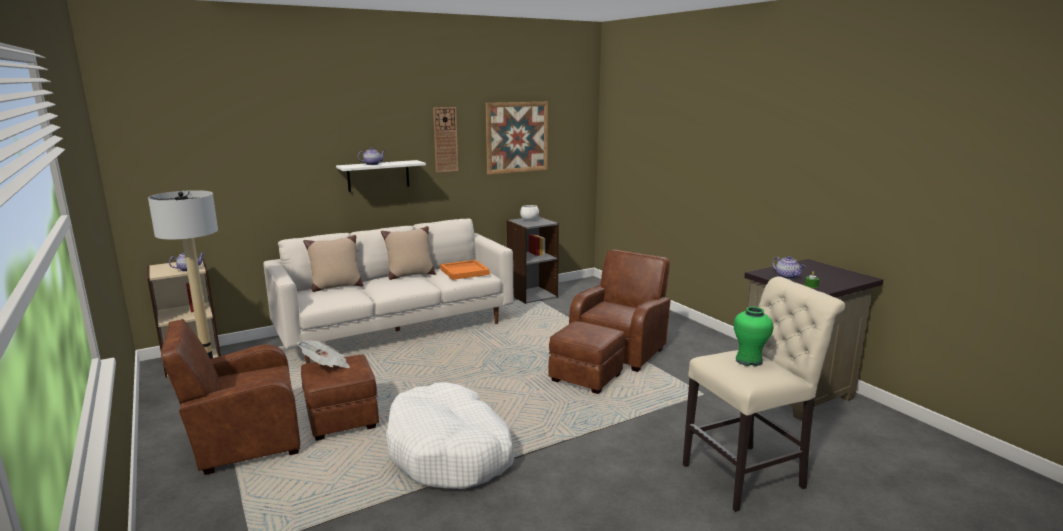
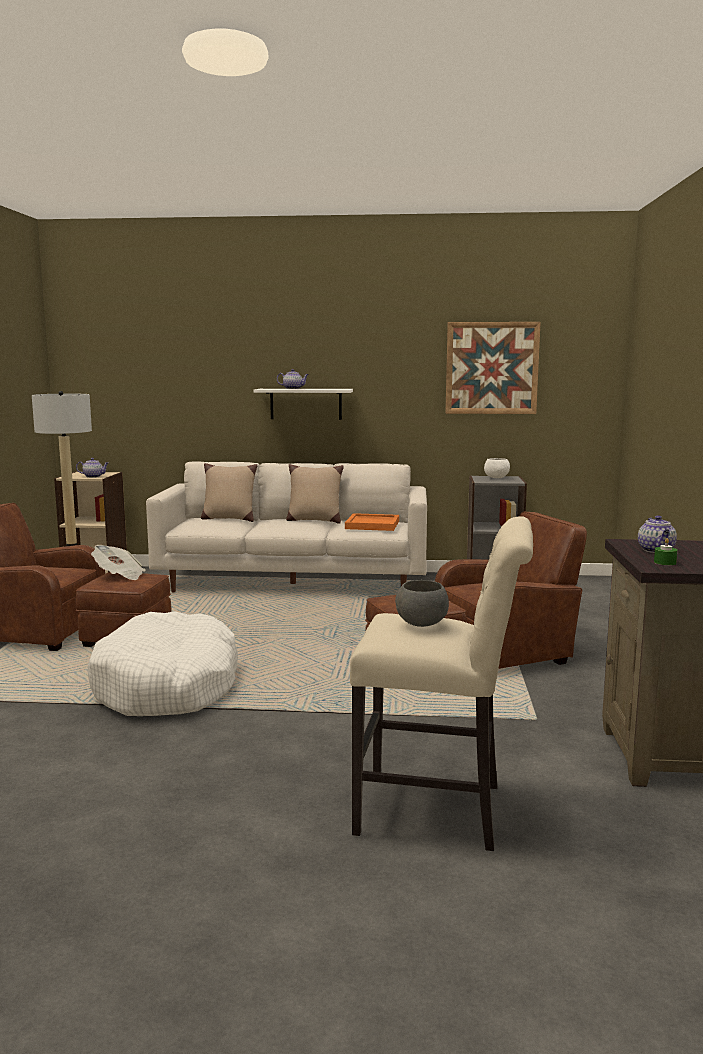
camera: 35 degrees right, 5 degrees down
wall clock [433,107,458,173] -> none
green vase [734,306,774,367] -> grey bowl [395,580,449,627]

